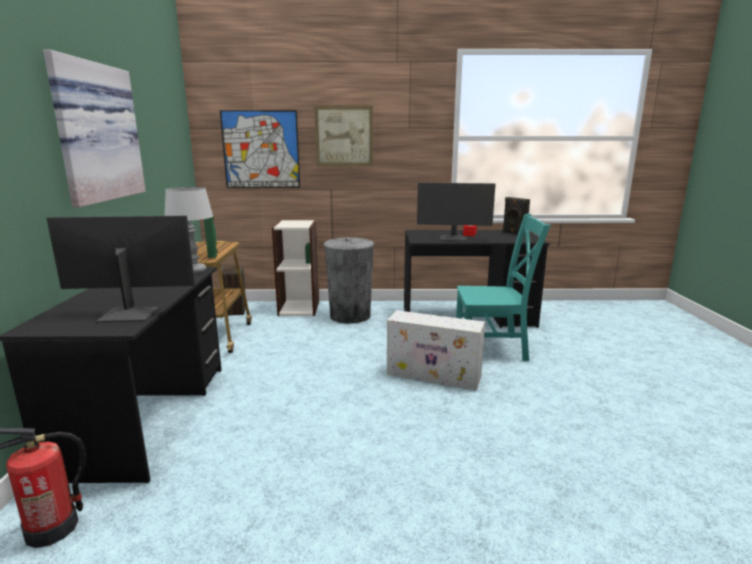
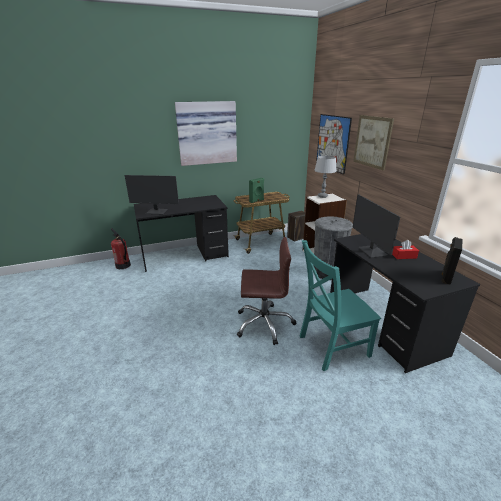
camera: 70 degrees right, 10 degrees up
monitor [47,216,195,322] -> monitor turned 120 degrees clockwise [125,175,179,214]
grey table lamp [165,187,213,273] -> grey table lamp moved to [314,156,337,198]
white storage box [387,310,485,391] -> brown office chair [237,237,296,345]
turquoise chair [456,214,551,361] -> turquoise chair turned 90 degrees clockwise [300,240,381,371]

